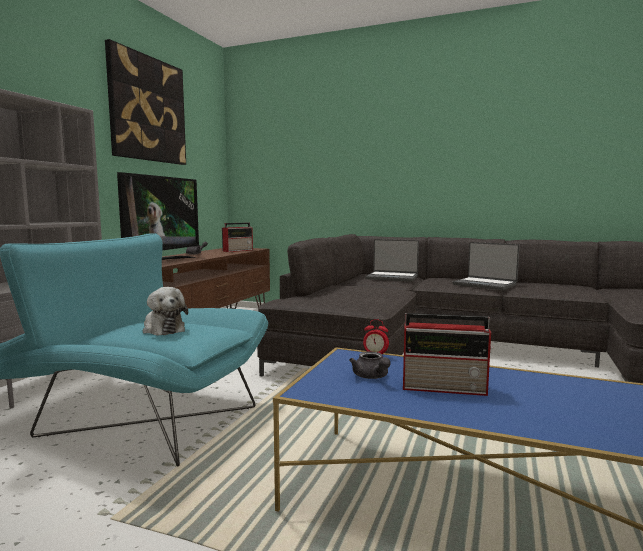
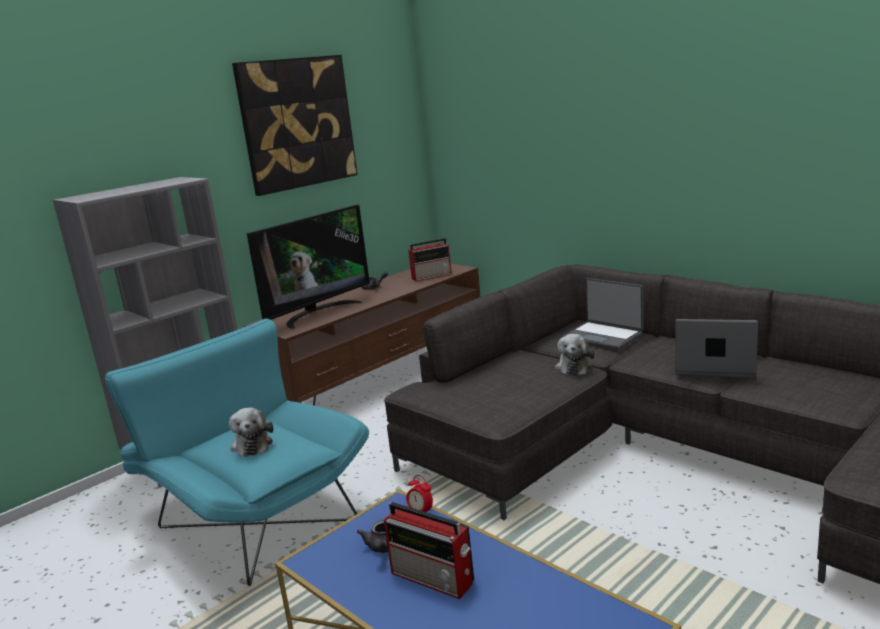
camera: 25 degrees right, 10 degrees up
laptop [453,242,520,290] -> laptop turned 135 degrees clockwise [675,319,758,378]
none -> plush toy [555,334,594,375]

